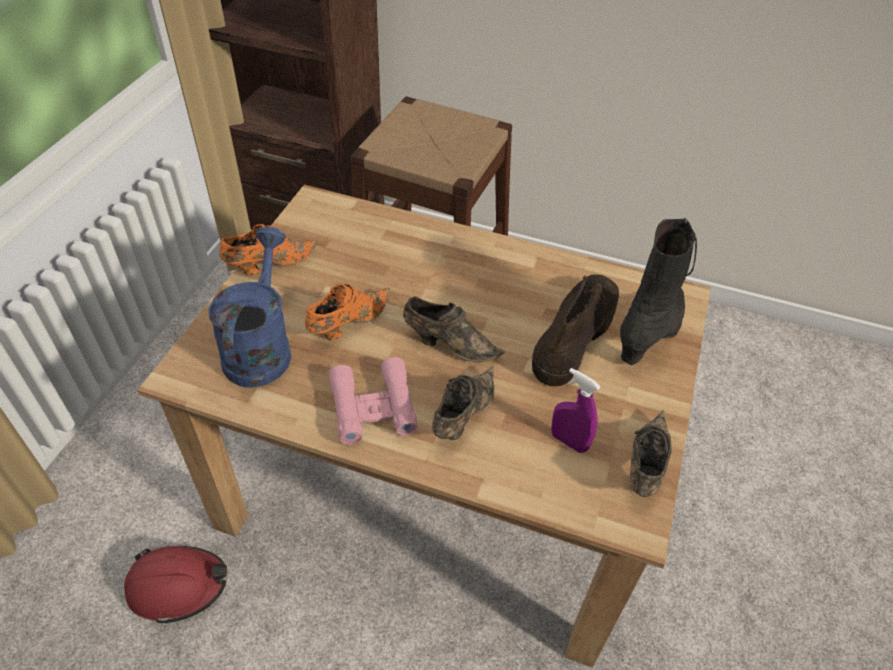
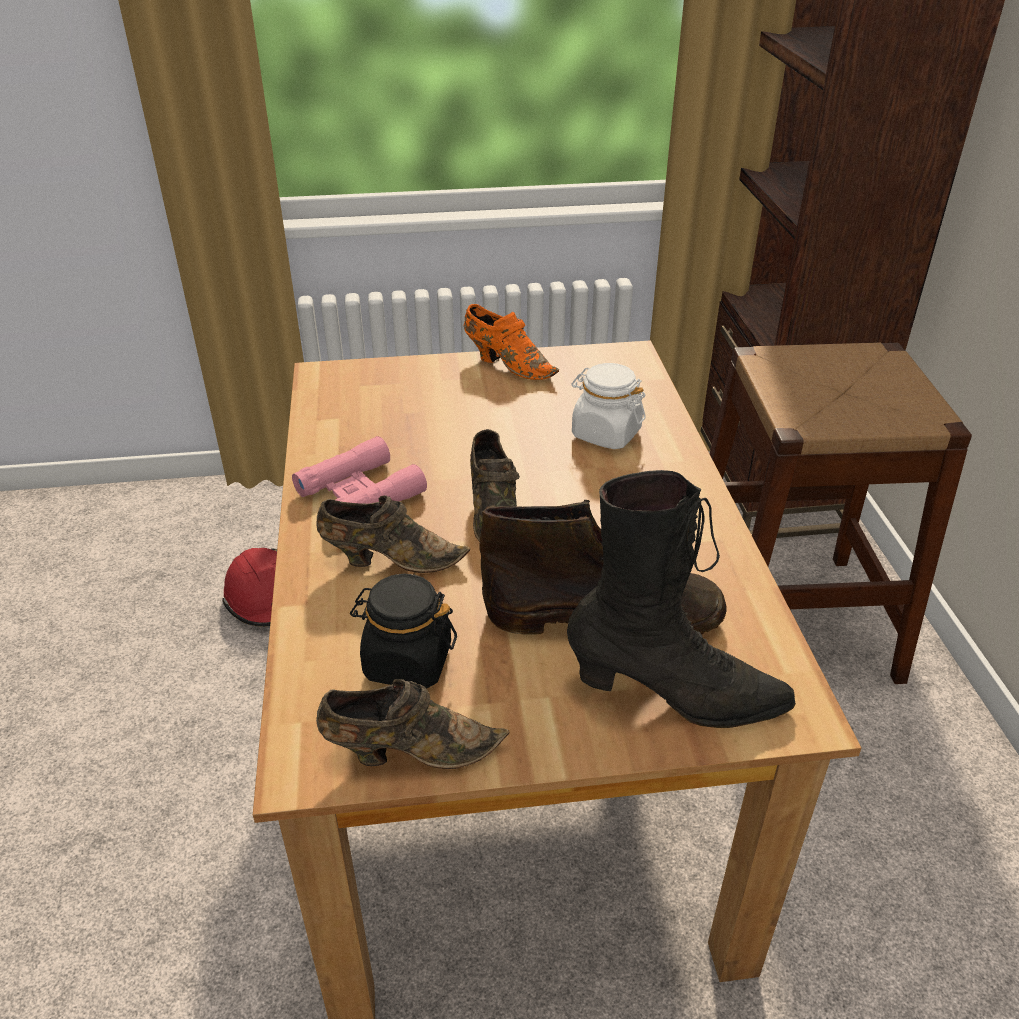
camera: 65 degrees right, 10 degrees down
blue watering can [209,227,291,388] -> none
orange shoe [305,283,390,341] -> none
purple spray bottle [551,368,601,453] -> black jar [350,574,457,689]
none -> white jar [572,363,646,449]

